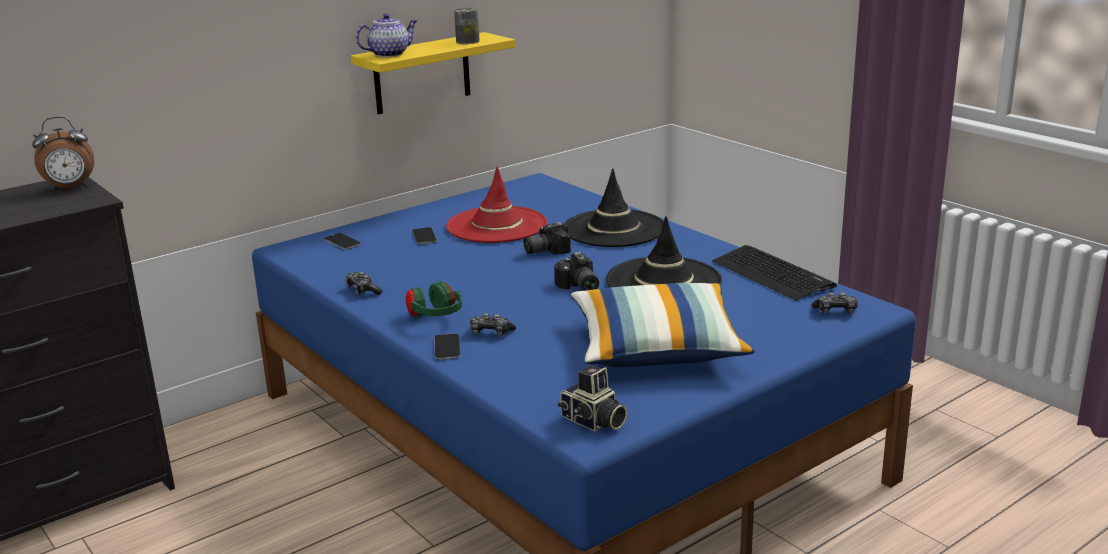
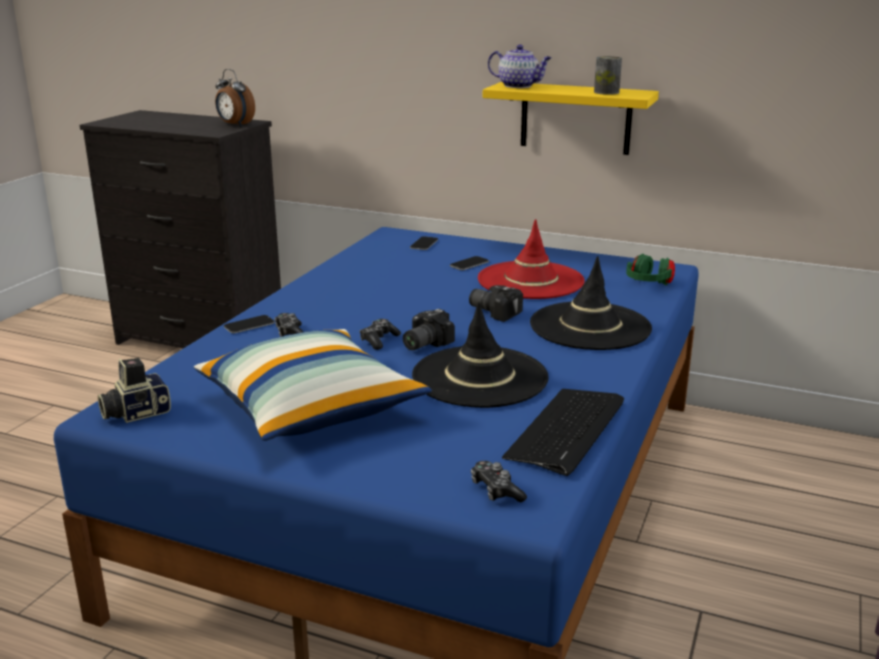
camera: 60 degrees right, 0 degrees up
game controller [345,272,383,295] -> game controller moved to [360,319,401,350]
green headphones [406,281,462,319] -> green headphones moved to [626,254,675,285]
camera [558,365,628,431] -> camera turned 45 degrees clockwise [98,358,171,423]

